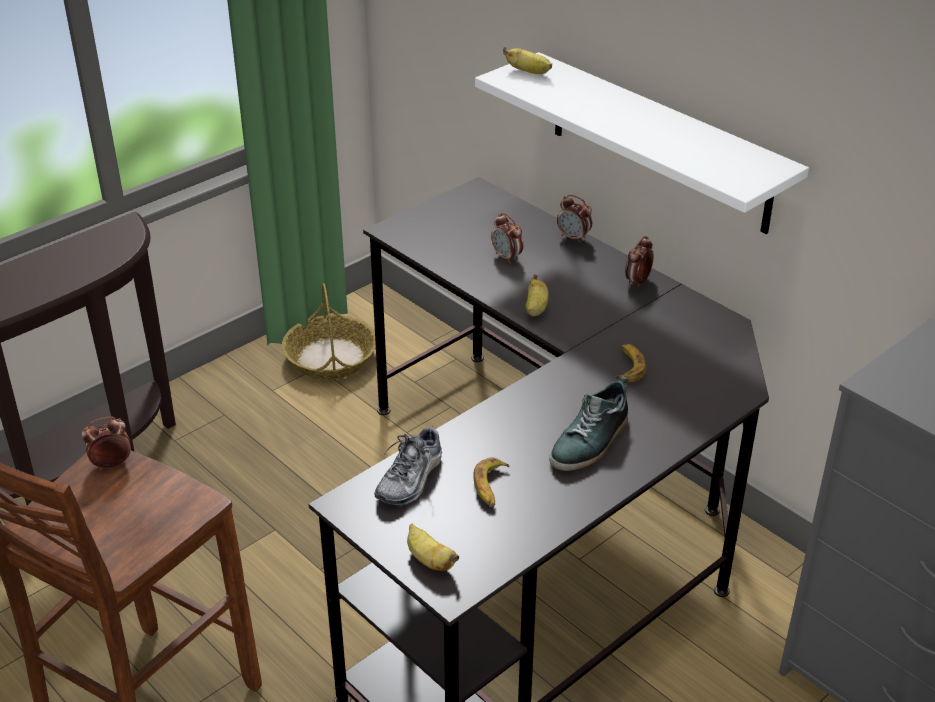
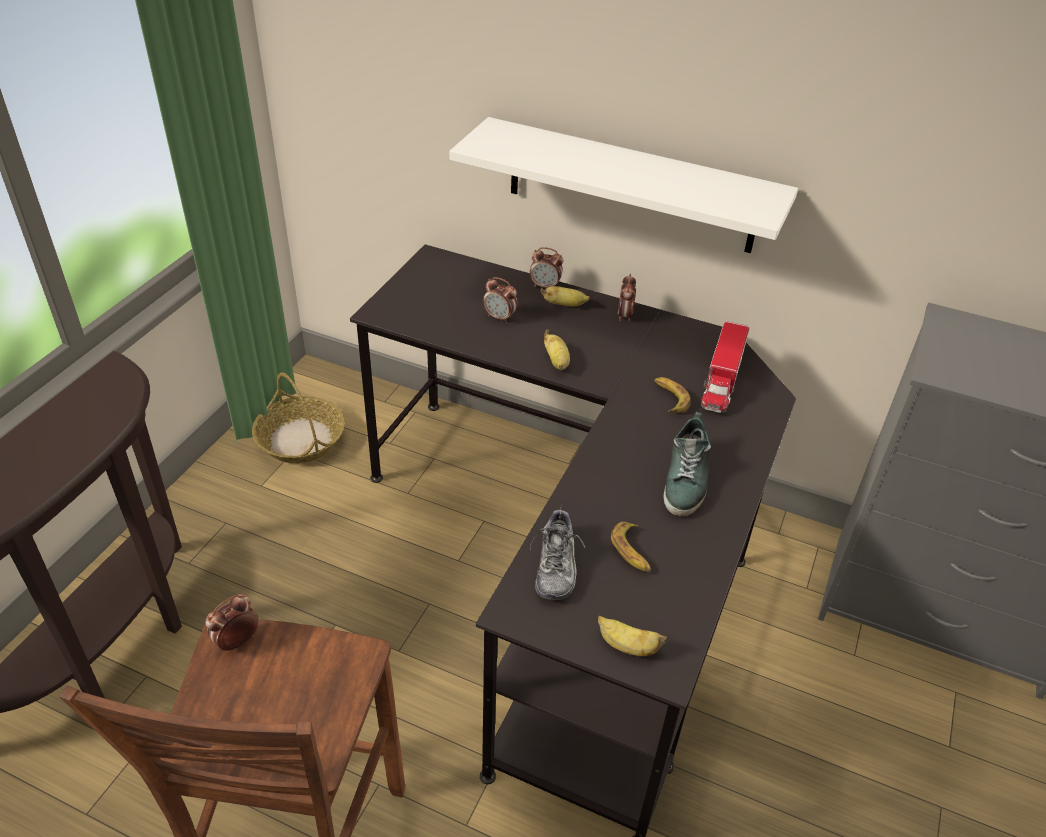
camera: 25 degrees left, 5 degrees up
banana [503,47,552,74] -> banana moved to [541,286,590,306]
none -> toy truck [701,321,749,413]

